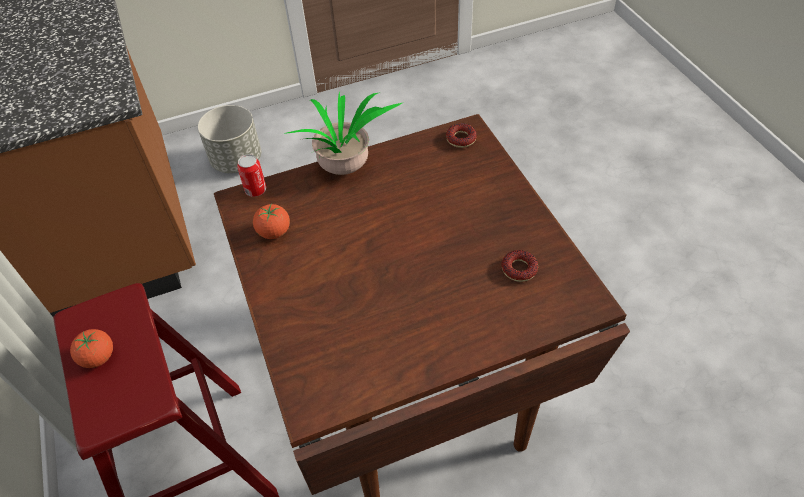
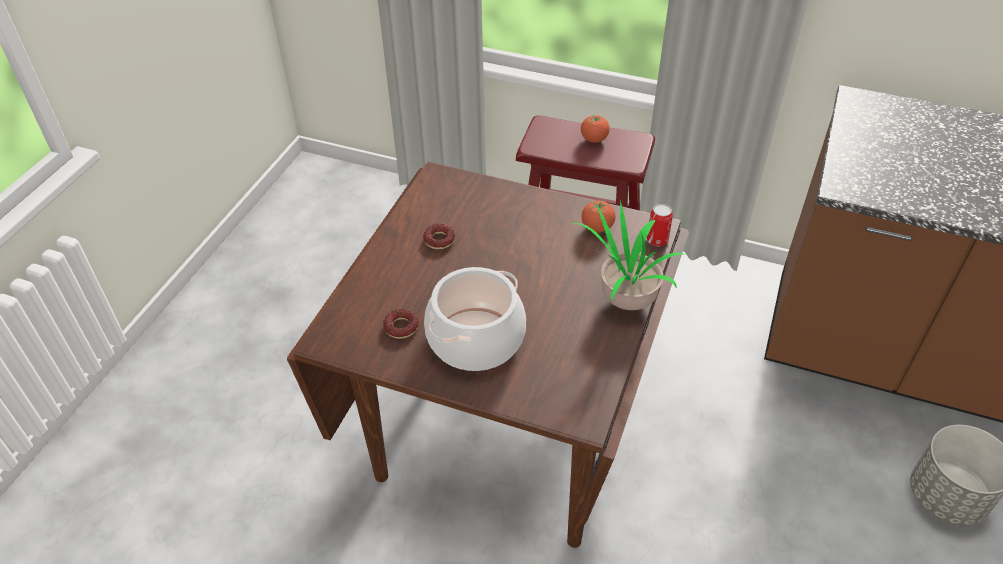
camera: 130 degrees right, 5 degrees down
donut [446,123,477,148] -> donut moved to [423,224,455,249]
none -> cooking pot [424,267,526,371]

